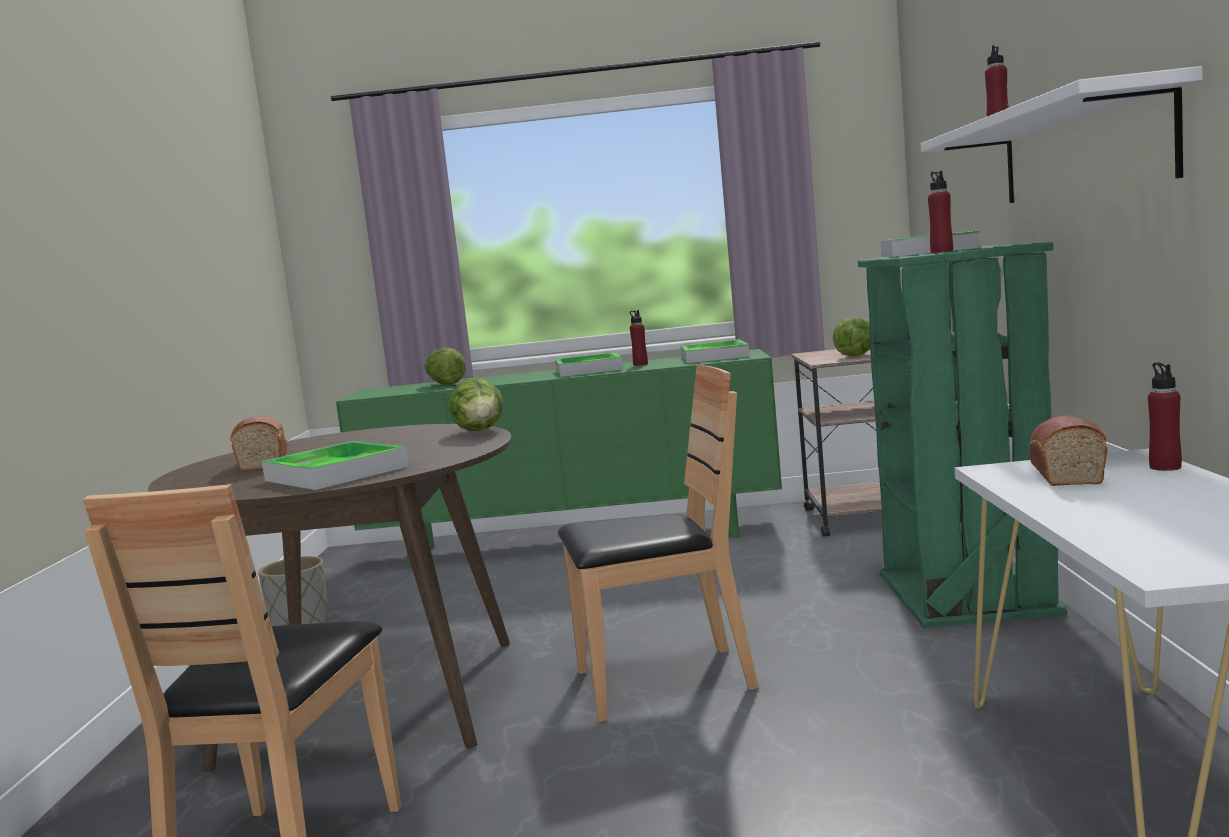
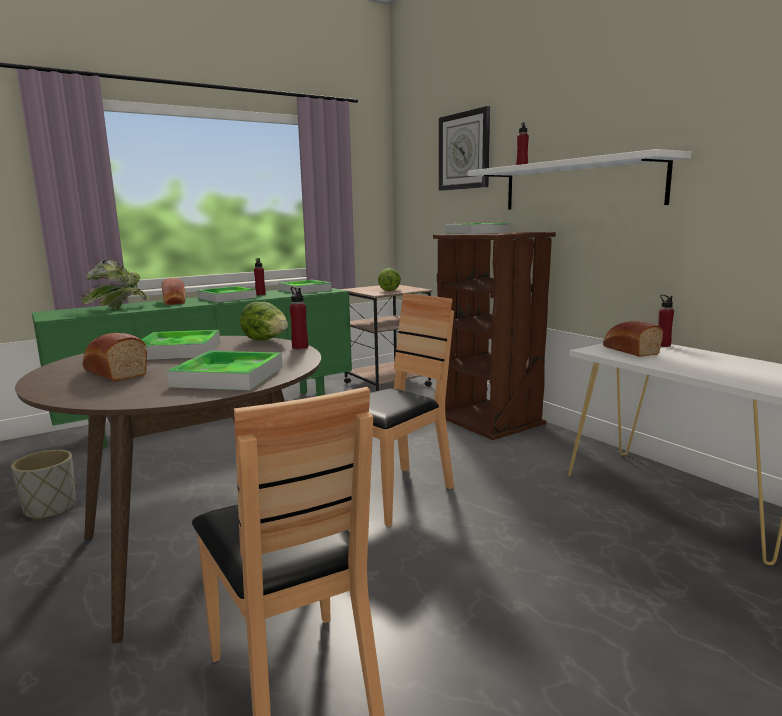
camera: 35 degrees left, 5 degrees up
lettuce [425,347,466,385] -> potted plant [80,259,149,309]
green bookcase [858,242,1067,628] -> brown bookcase [433,232,556,440]
red bottle [928,171,953,253] -> red bottle moved to [290,287,308,349]
none -> tray [141,330,220,360]
none -> bread [162,278,185,305]
none -> wall clock [439,106,490,191]

